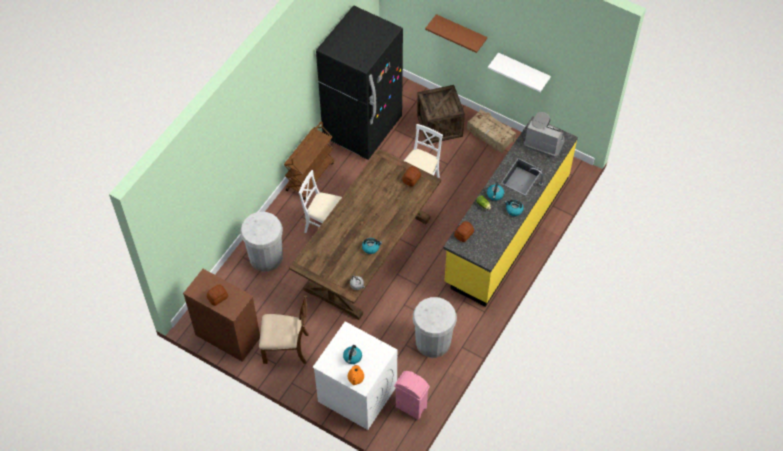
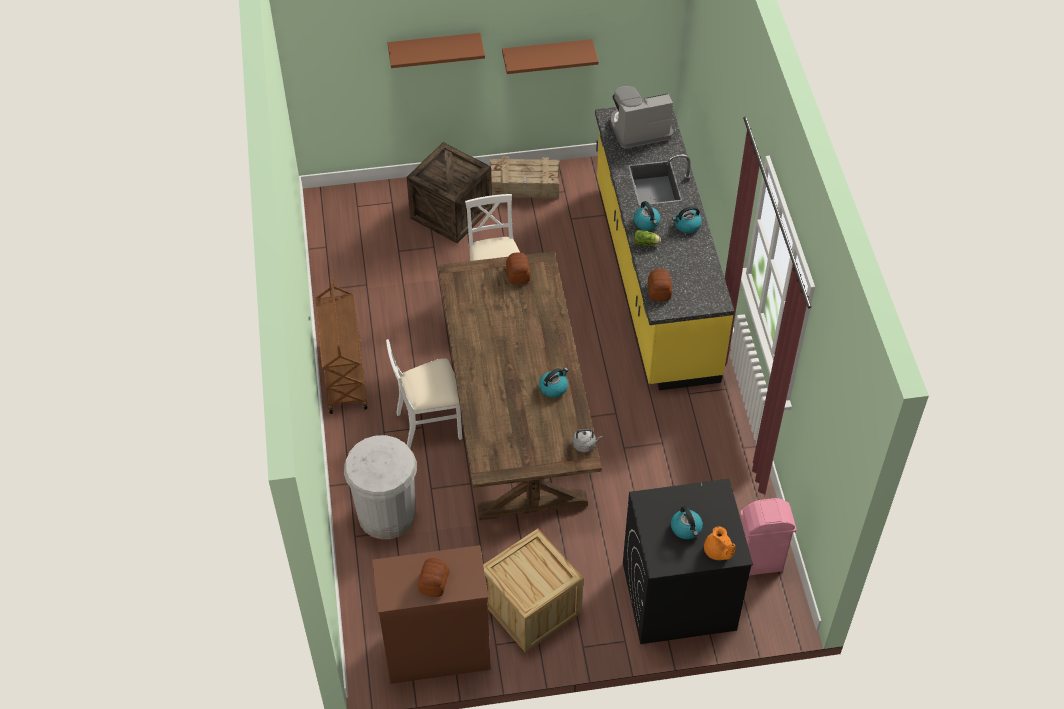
camera: 40 degrees left, 5 degrees down
brown chair [259,295,309,364] -> crate [483,528,583,653]
white washing machine [313,321,397,430] -> black washing machine [623,479,753,644]
black fridge [316,5,403,160] -> none
white trash can [413,297,457,358] -> none
white shelf [488,53,551,92] -> brown shelf [502,39,598,74]

